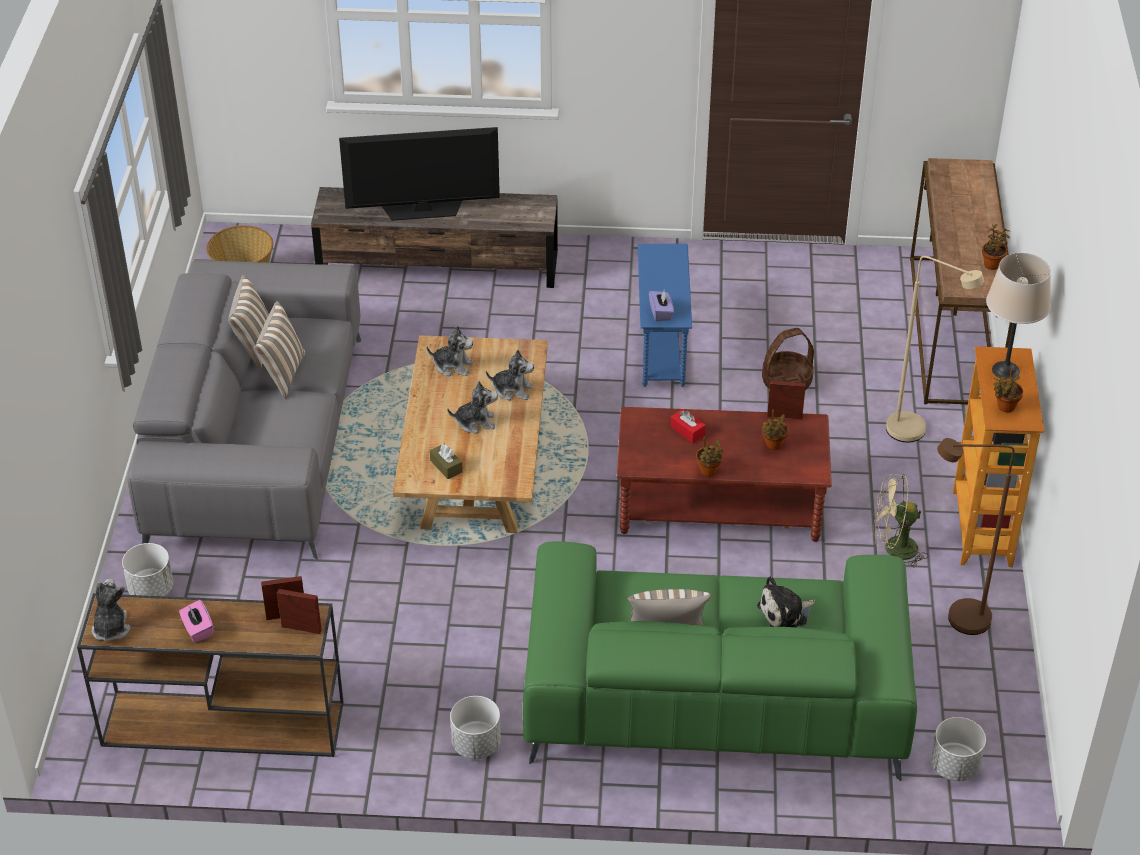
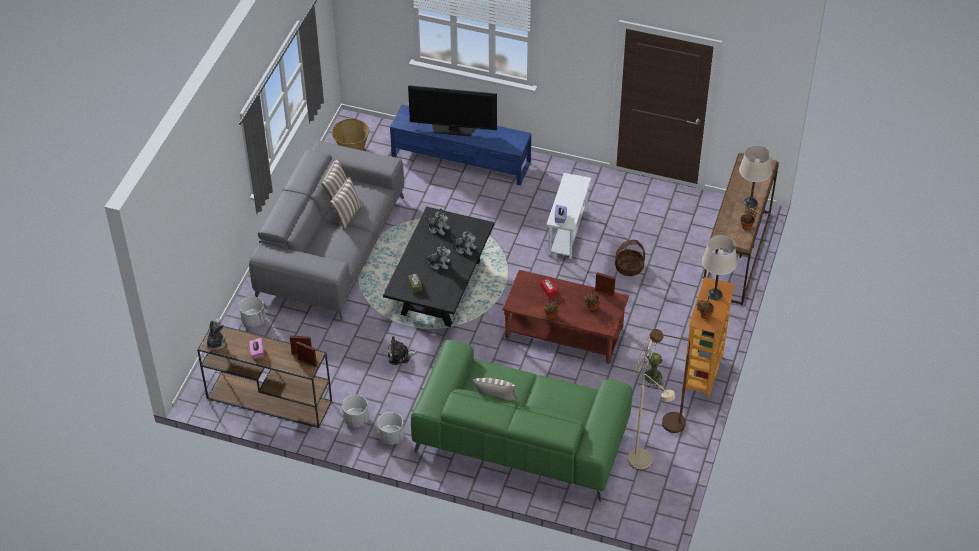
camera: 15 degrees right, 5 degrees up
brown tv stand [311,187,558,288] -> blue tv stand [390,105,531,185]
beige coffee table [393,335,548,534] -> black coffee table [383,206,494,327]
blue side table [638,244,692,387] -> white side table [546,173,592,259]
plush toy [757,576,815,628] -> plush toy moved to [388,336,418,365]
beige floor lamp [886,256,984,443] -> beige floor lamp moved to [628,374,675,470]
white planter [931,717,986,781] -> white planter moved to [342,395,369,427]
none -> beige table lamp [739,145,772,208]

